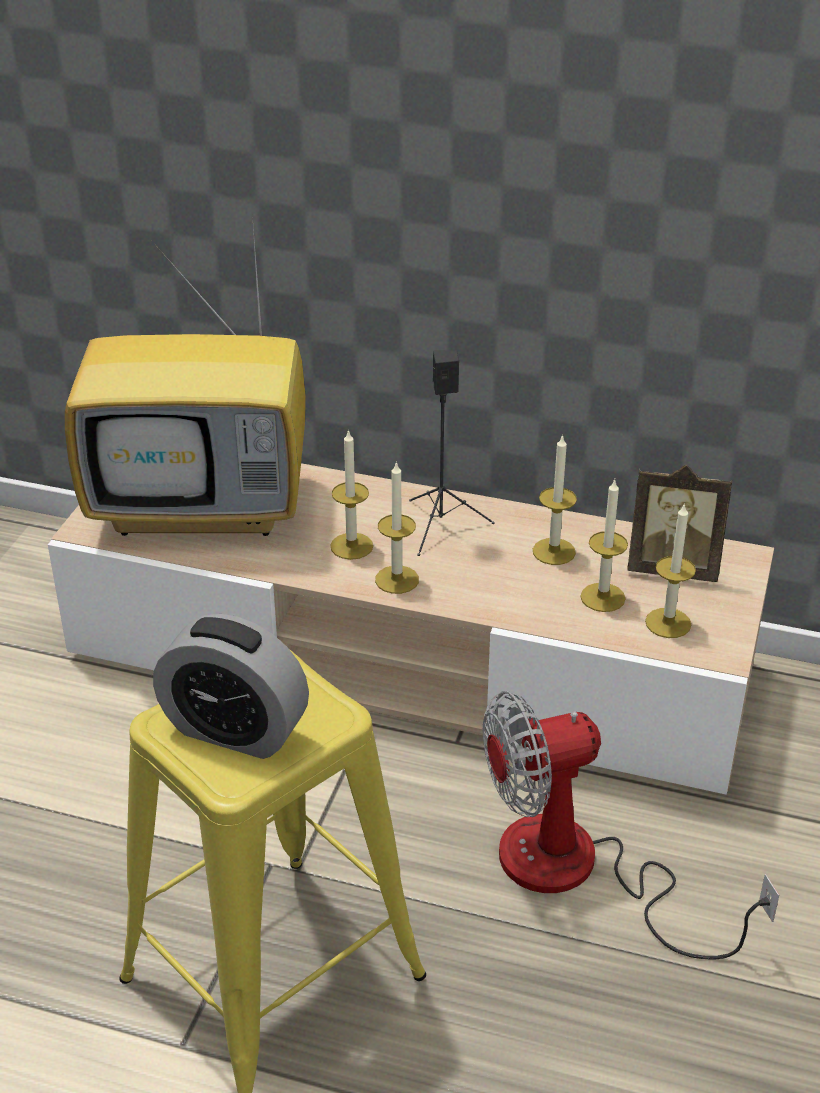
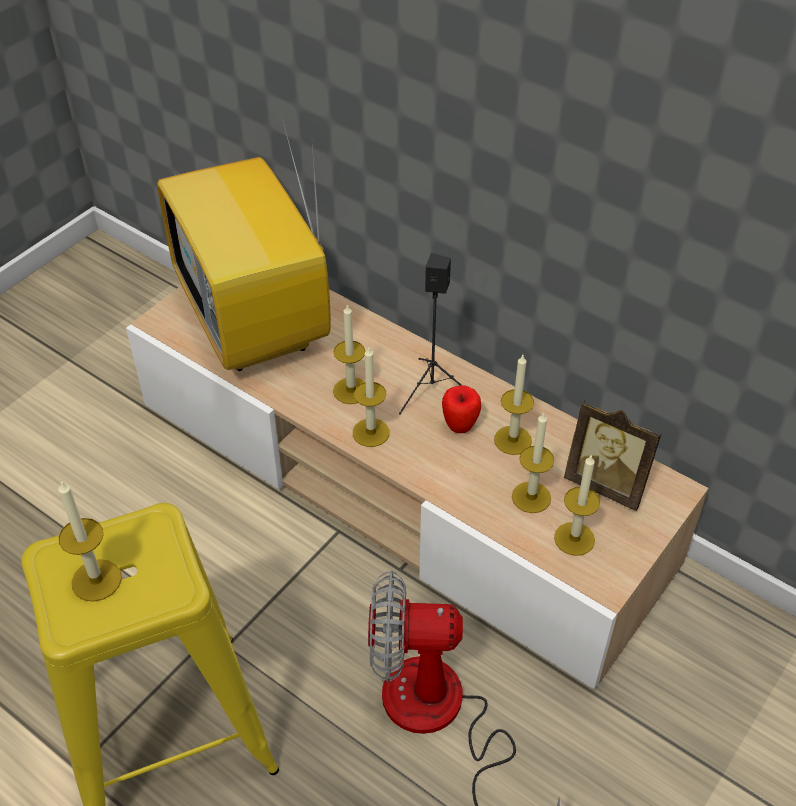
camera: 20 degrees right, 10 degrees up
television [65,215,306,536] -> television turned 45 degrees clockwise [157,111,331,371]
alarm clock [153,614,309,759] -> candle [58,480,122,602]
none -> apple [442,386,481,433]

